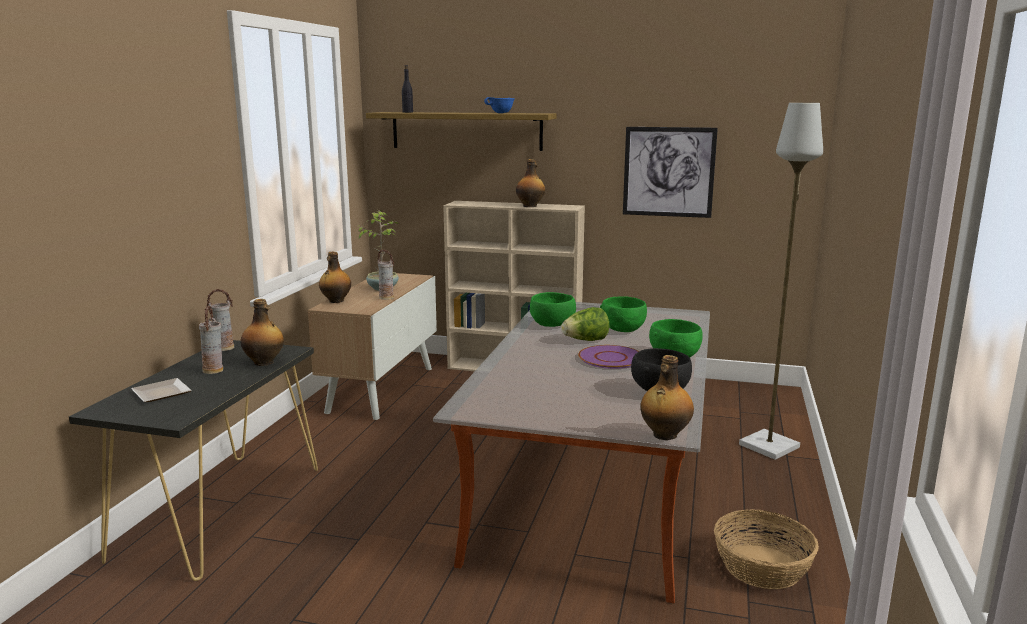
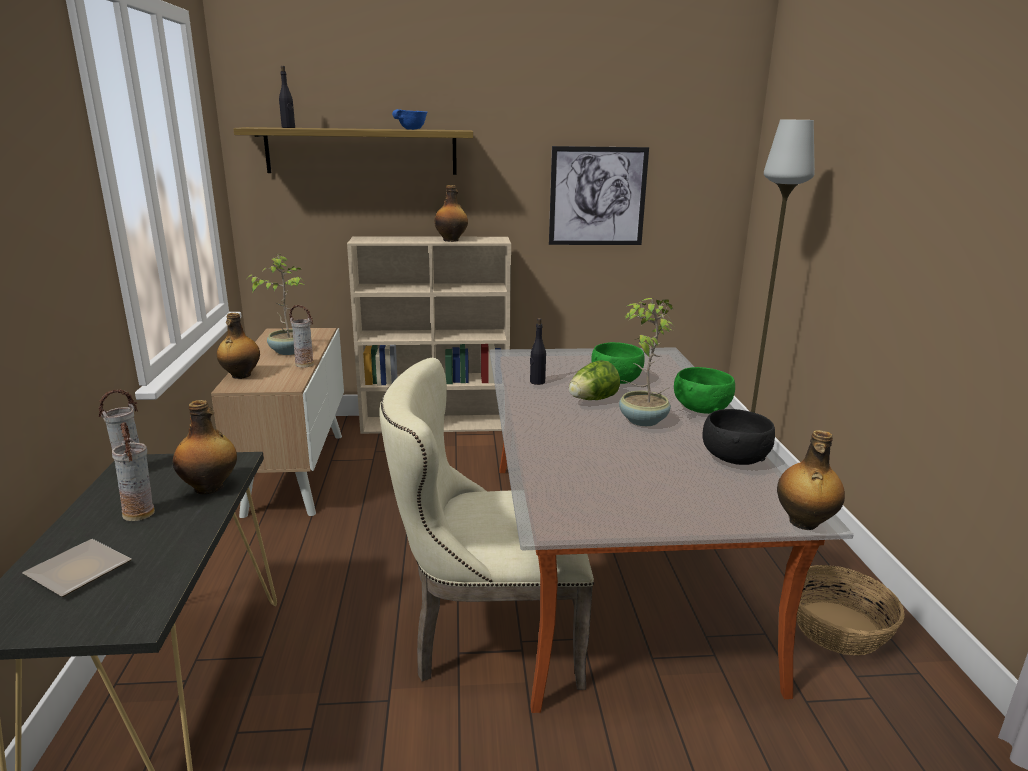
camera: 20 degrees left, 5 degrees up
green bowl [530,292,576,327] -> black bottle [530,318,546,385]
purple plate [578,345,639,369] -> potted plant [619,298,676,426]
none -> beige chair [379,358,594,690]

